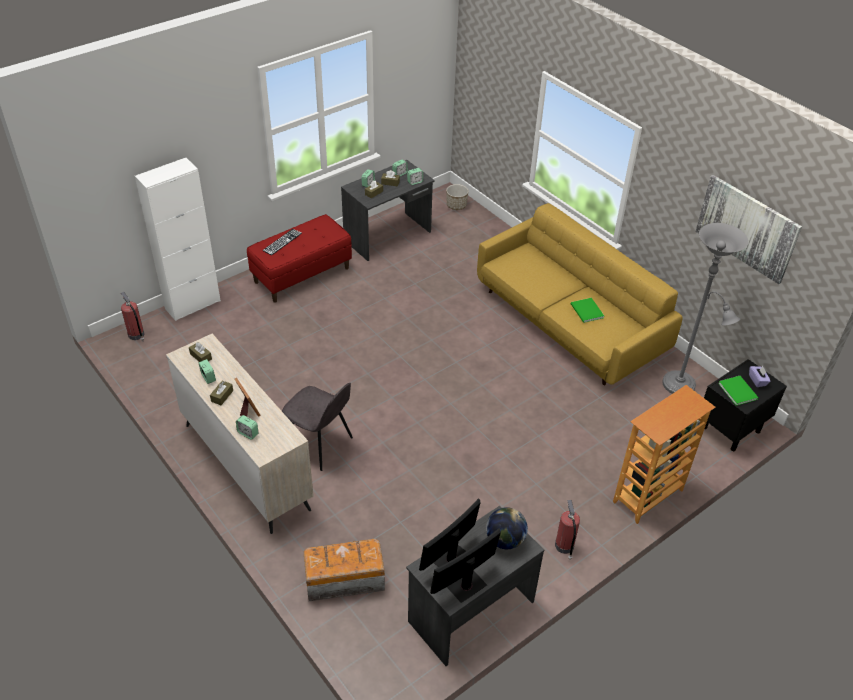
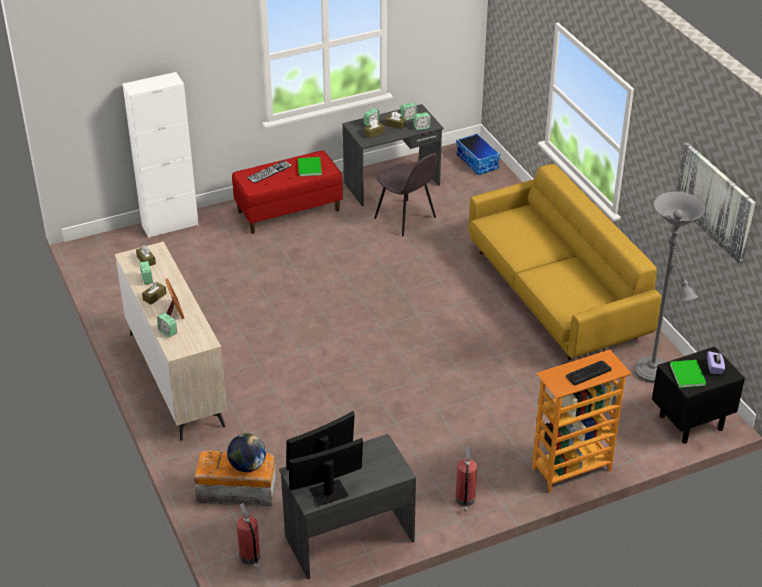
camera: 15 degrees right, 5 degrees down
fire extinguisher [121,292,144,342] -> fire extinguisher moved to [237,503,260,569]
grey chair [282,383,353,471] -> grey chair moved to [374,153,438,236]
planter [446,184,469,210] -> storage box [456,133,500,175]
globe [486,507,528,549] -> globe moved to [227,433,266,472]
green book [571,298,604,323] -> green book moved to [298,157,322,176]
none -> keyboard [566,361,612,385]

